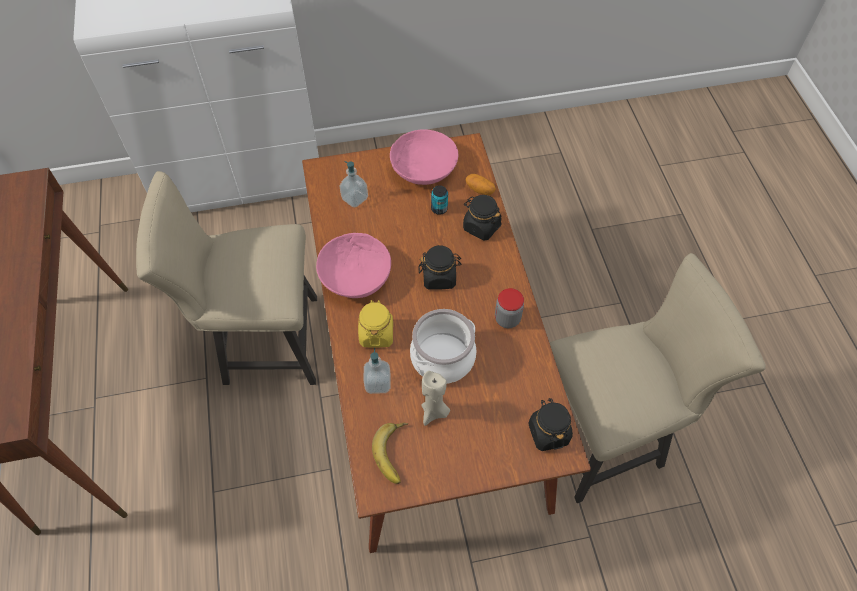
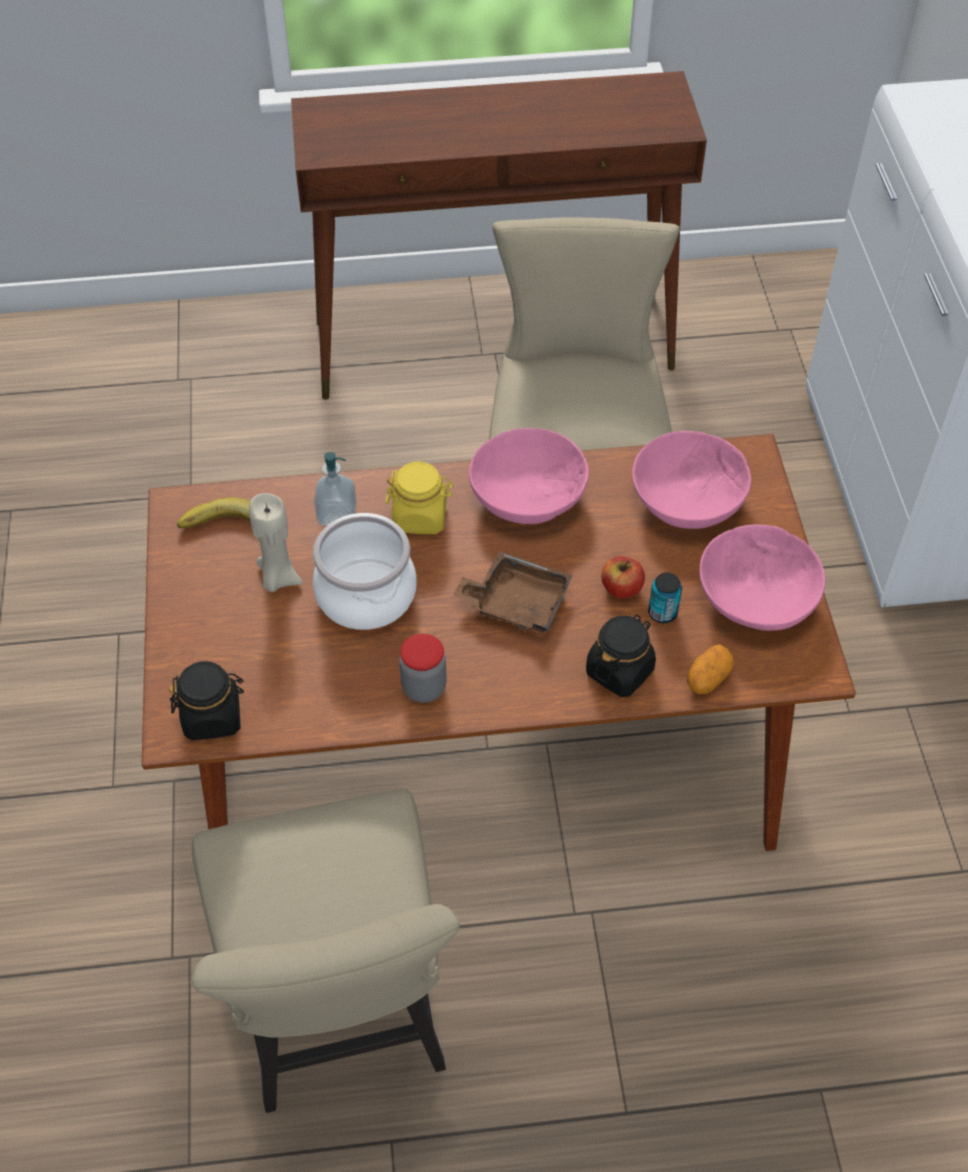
camera: 95 degrees right, 5 degrees down
soap dispenser [339,161,368,208] -> pink bowl [632,431,751,529]
black jar [418,245,462,290] -> brown tray [453,551,573,633]
none -> apple [601,556,645,599]

